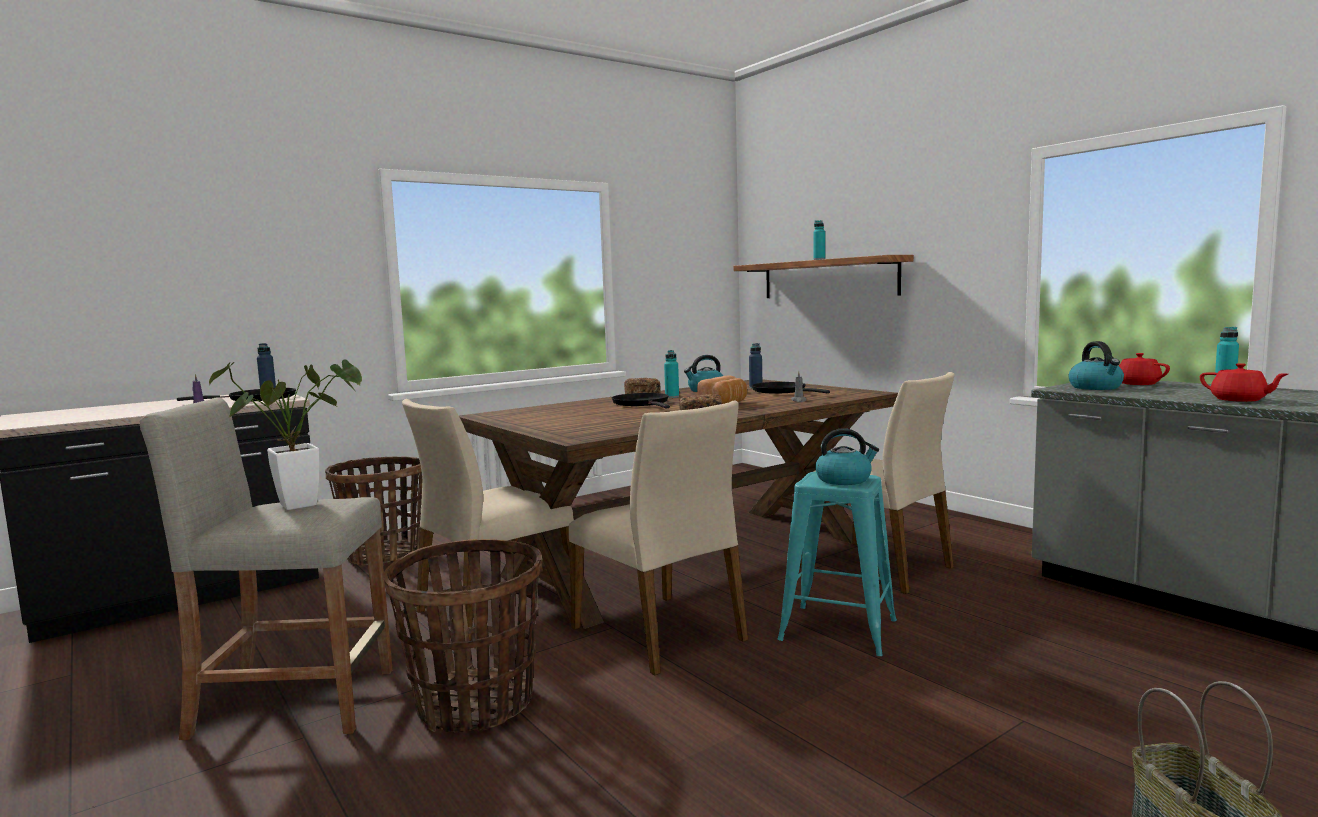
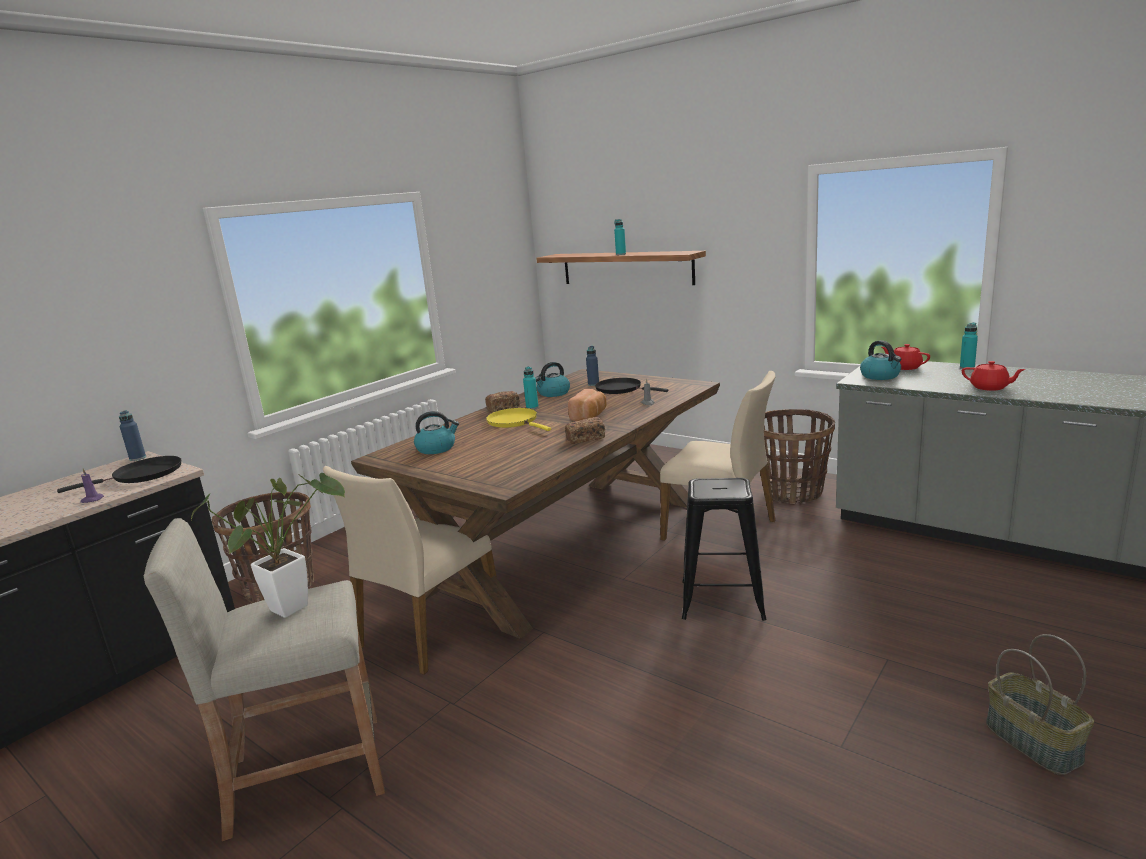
camera: 15 degrees left, 10 degrees up
basket [383,539,543,733] -> basket moved to [764,409,835,504]
beige chair [569,400,748,676] -> none
black frying pan [612,393,670,408] -> yellow frying pan [486,408,551,431]
turquoise stool [778,472,897,656] -> black stool [682,478,767,621]
kettle [815,428,879,485] -> kettle moved to [414,411,459,454]

